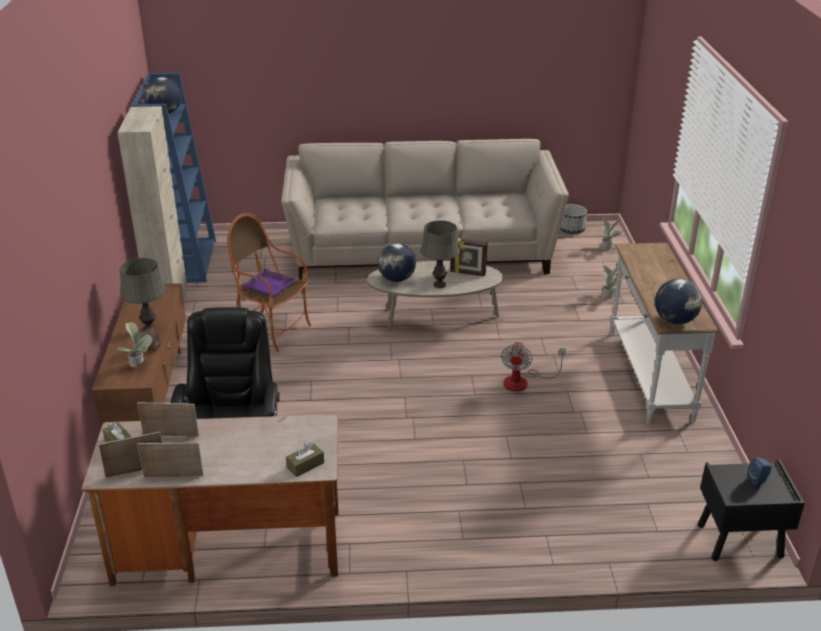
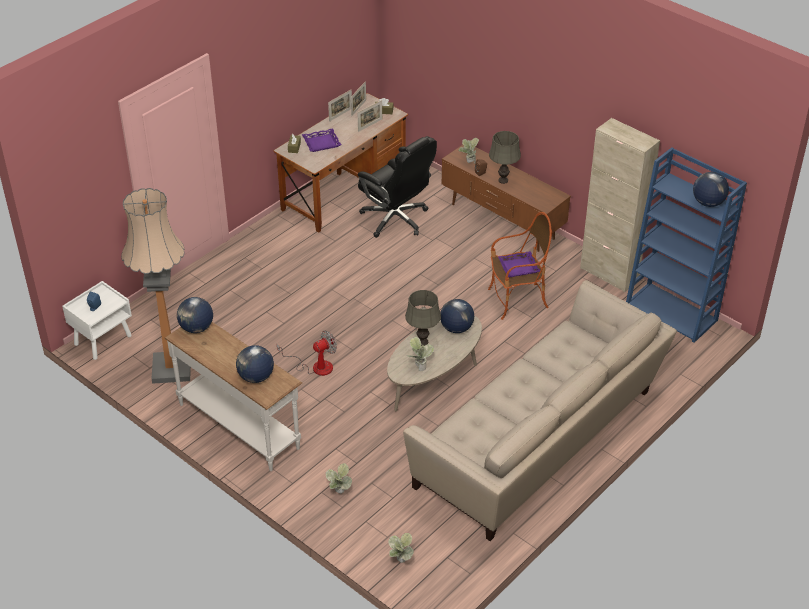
camera: 135 degrees right, 10 degrees up
picture frame [450,238,488,276] -> potted plant [406,337,434,371]
fan [501,342,566,391] -> fan turned 90 degrees clockwise [277,331,337,376]
planter [560,204,587,234] -> none
black nightstand [698,460,805,561] -> white nightstand [62,281,132,360]
none -> floor lamp [121,188,191,384]
none -> globe [236,345,274,383]
none -> purple tray [302,128,341,152]

